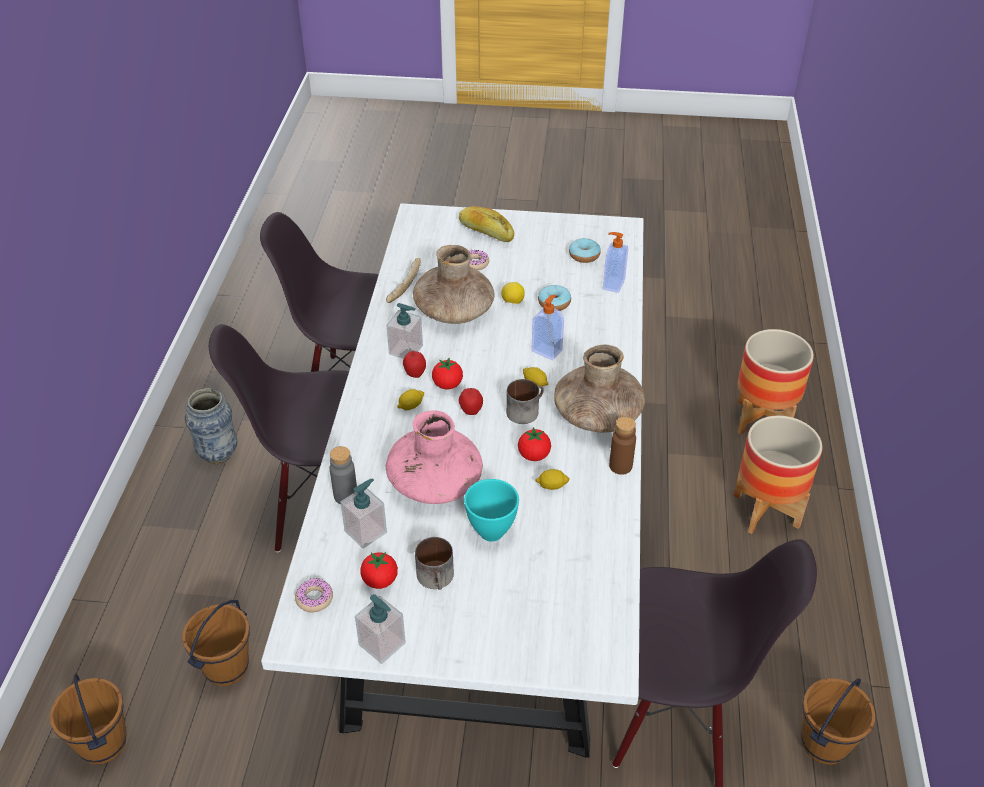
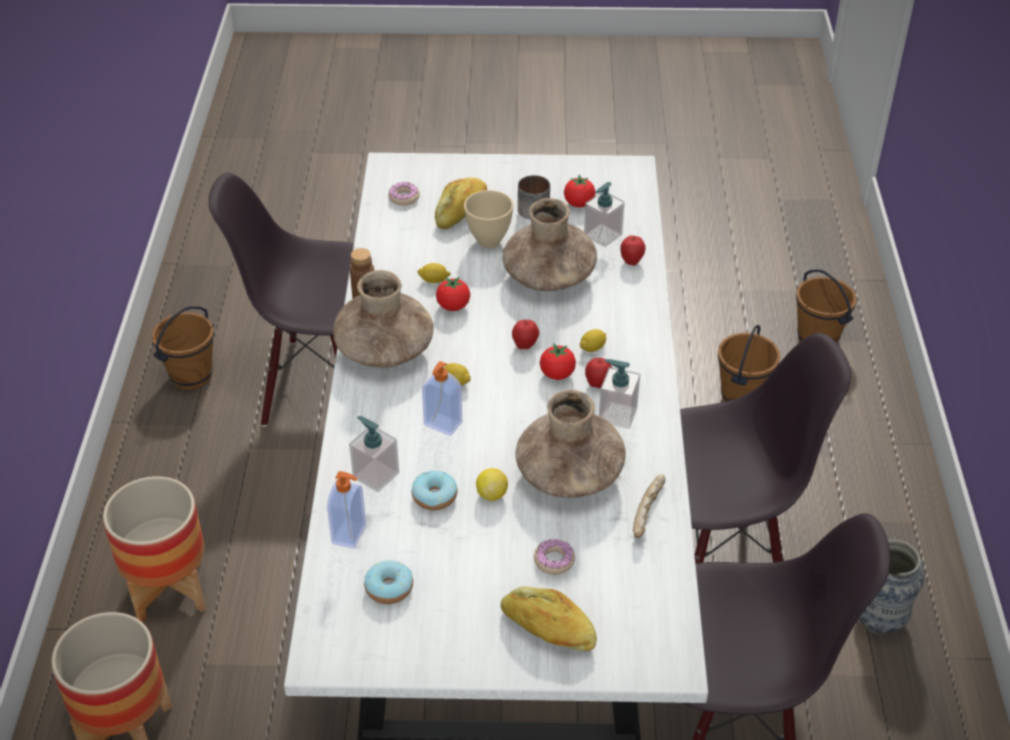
camera: 175 degrees right, 0 degrees up
donut [295,578,333,613] -> donut moved to [388,182,420,206]
grey bottle [330,446,357,504] -> apple [620,235,646,266]
soap dispenser [355,594,406,664] -> soap dispenser moved to [349,416,399,492]
pink vase [386,410,483,504] -> brown vase [502,198,597,291]
turquoise bowl [464,479,519,541] -> beige bowl [464,190,514,248]
mug [506,379,544,424] -> none
none -> bread [435,178,487,229]

